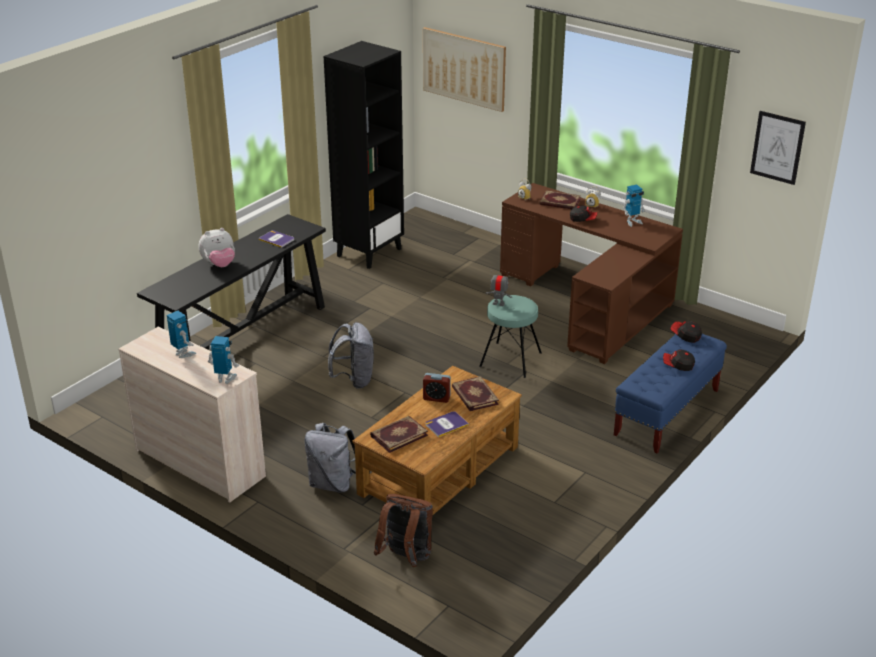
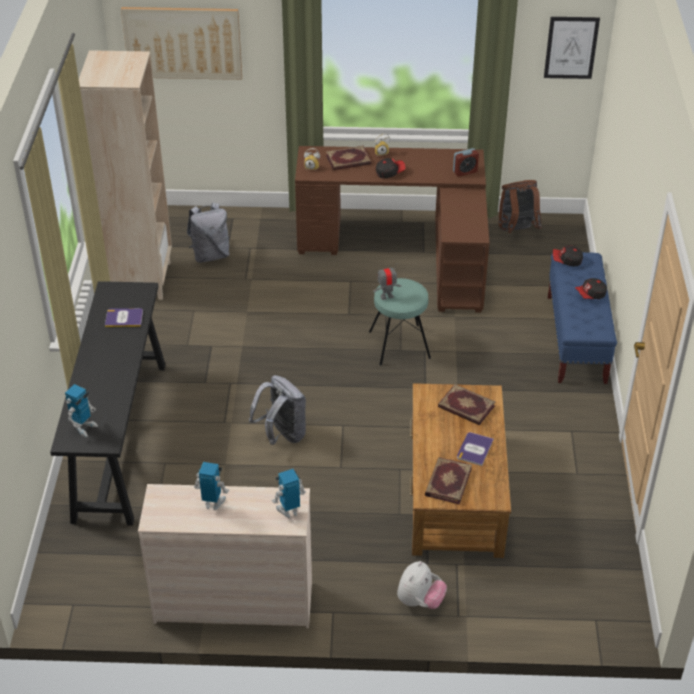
camera: 35 degrees left, 10 degrees up
plush toy [198,228,235,267] -> plush toy moved to [397,561,447,609]
grey backpack [304,423,356,493] -> grey backpack moved to [187,203,230,263]
black bookcase [323,41,404,269] -> beige bookcase [79,50,172,300]
brown backpack [374,494,433,567] -> brown backpack moved to [498,180,542,233]
alarm clock [423,373,451,403] -> alarm clock moved to [453,148,479,177]
toy robot [623,185,645,227] -> toy robot moved to [65,384,98,437]

